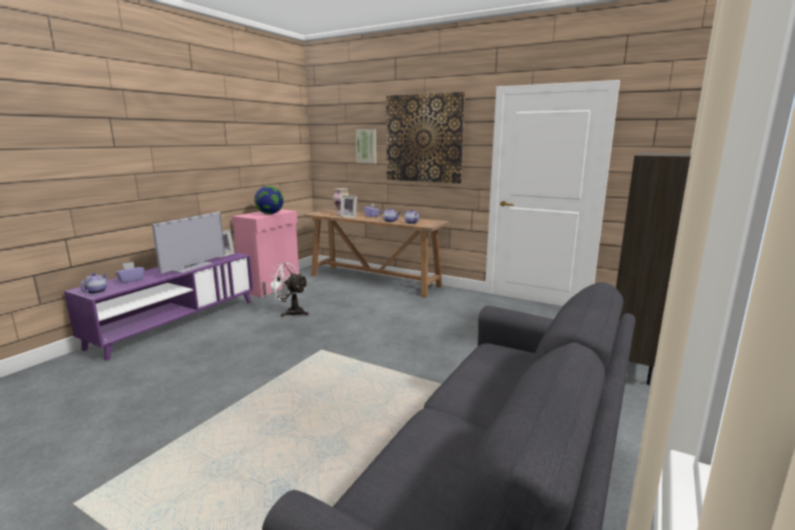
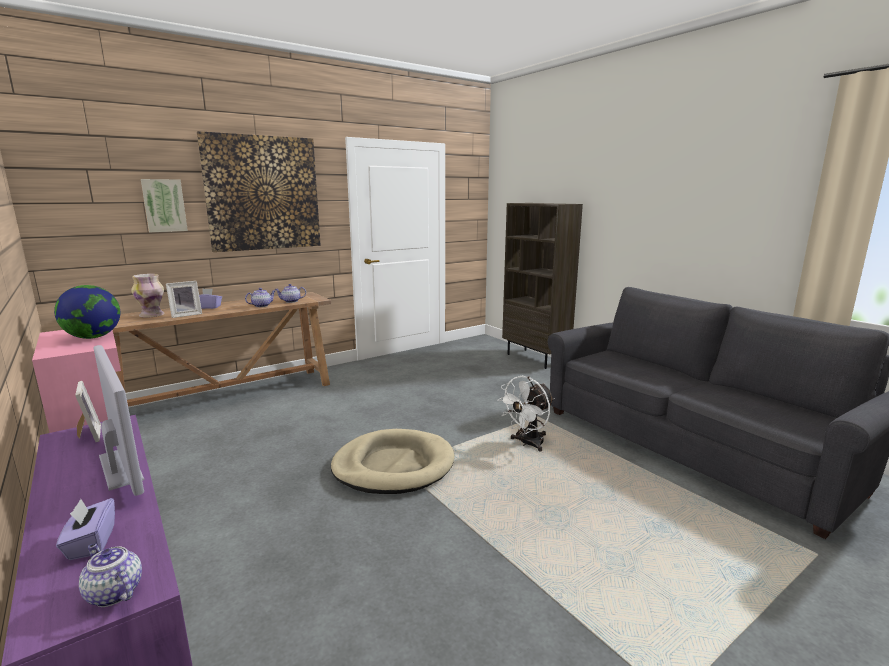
camera: 65 degrees left, 0 degrees up
white fan [267,262,309,317] -> white fan moved to [497,376,555,451]
none -> beige dog bed [331,429,455,494]

